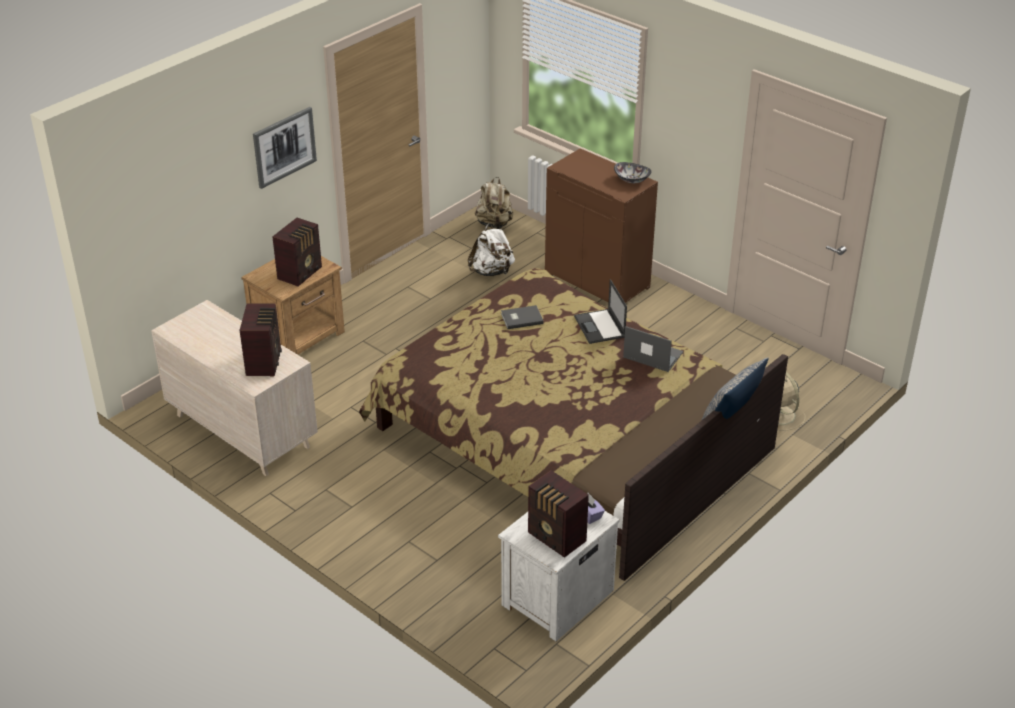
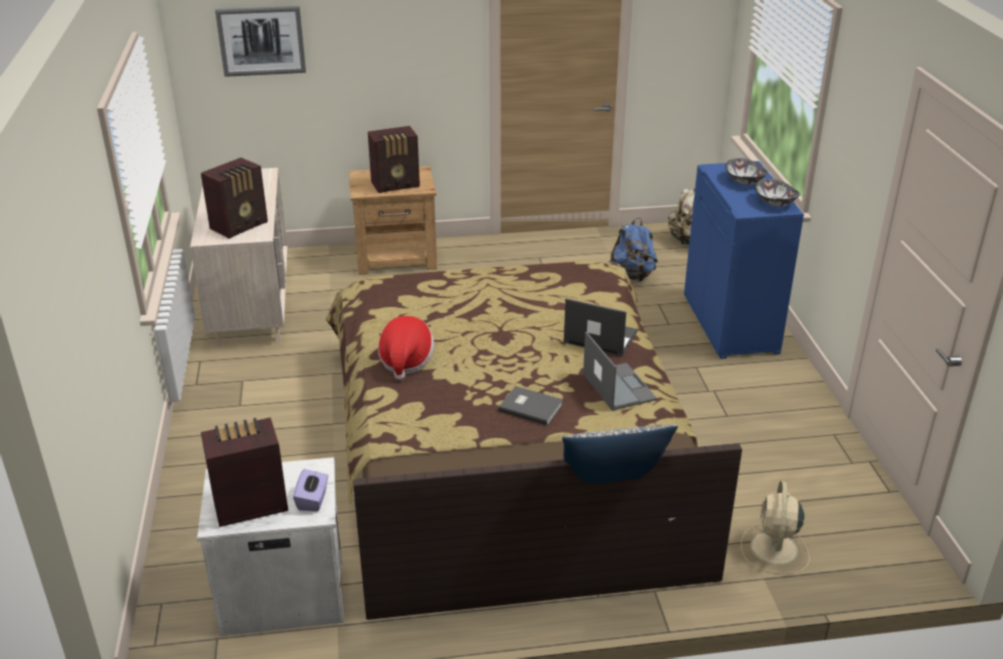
camera: 40 degrees right, 5 degrees down
picture [253,107,317,189] -> picture moved to [215,6,306,77]
white backpack [468,223,515,276] -> blue backpack [609,217,658,282]
grey book [501,305,544,329] -> grey book moved to [498,386,563,425]
radio [528,470,589,558] -> radio turned 75 degrees clockwise [201,417,288,527]
brown cabinet [545,148,658,303] -> blue cabinet [684,161,804,359]
laptop [574,279,627,344] -> laptop turned 90 degrees clockwise [563,298,638,356]
none -> hat [378,316,434,380]
none -> bowl [725,158,767,185]

